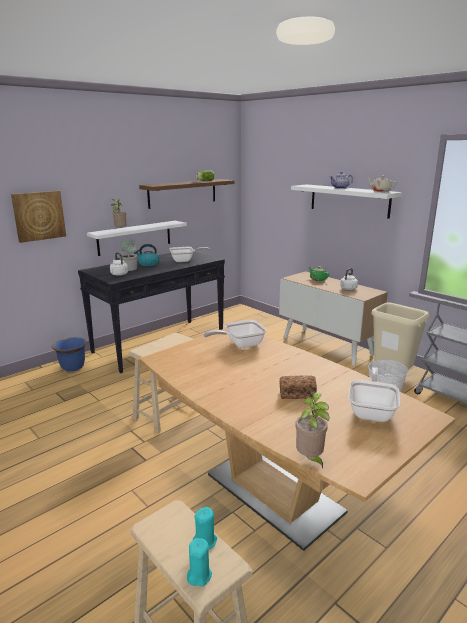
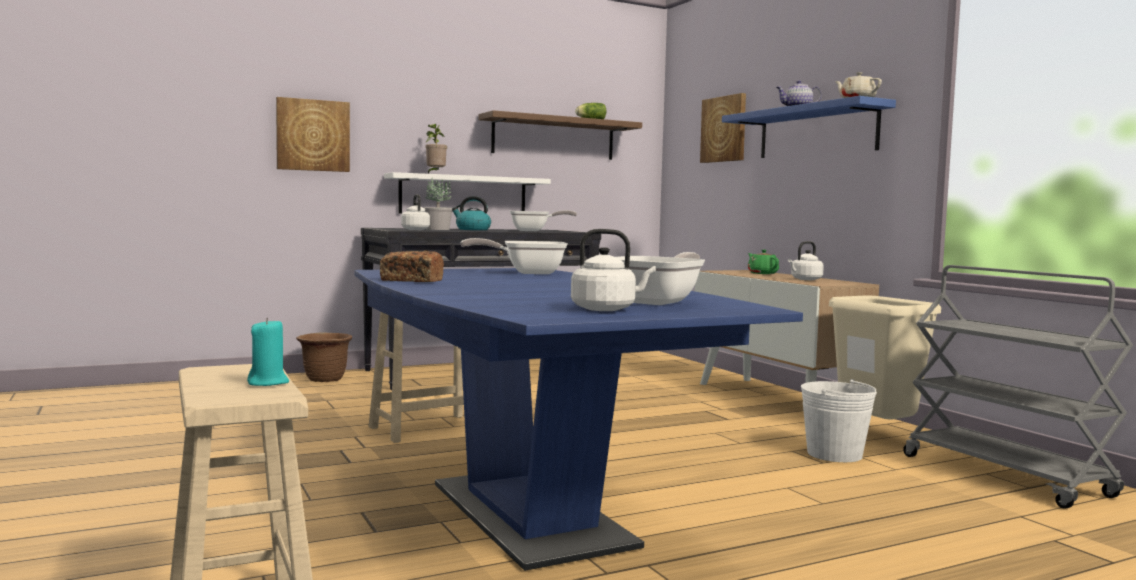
camera: 15 degrees right, 15 degrees down
blue planter [52,337,87,372] -> brown planter [296,333,352,382]
brown dining table [139,328,455,551] -> blue dining table [354,268,803,571]
turquoise candle [187,538,212,587] -> none
bread [280,375,317,399] -> bread moved to [380,251,444,282]
white shelf [291,184,402,219] -> blue shelf [722,96,896,158]
potted plant [296,393,330,468] -> none
none -> white kettle [571,229,656,311]
none -> picture [700,93,746,163]

